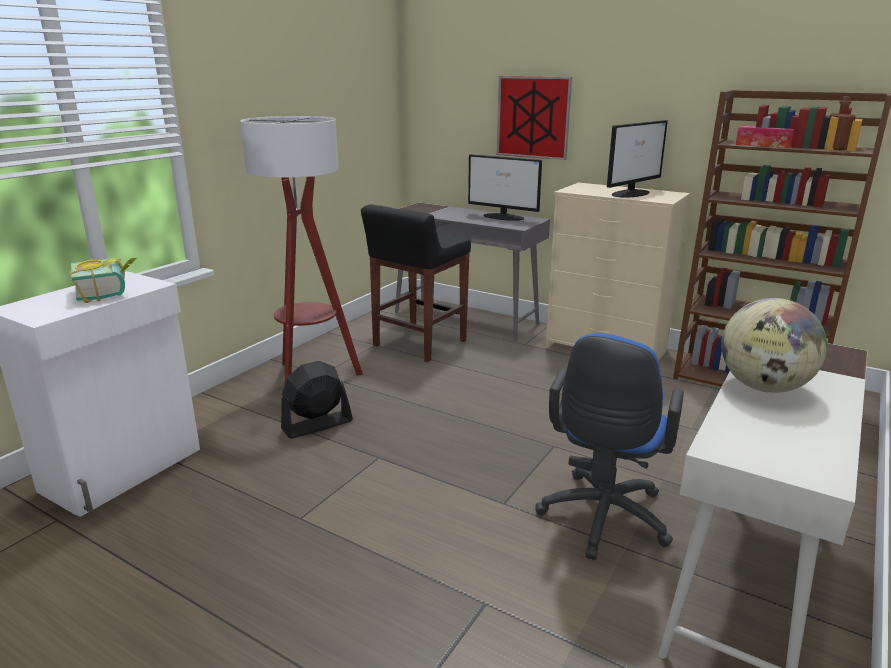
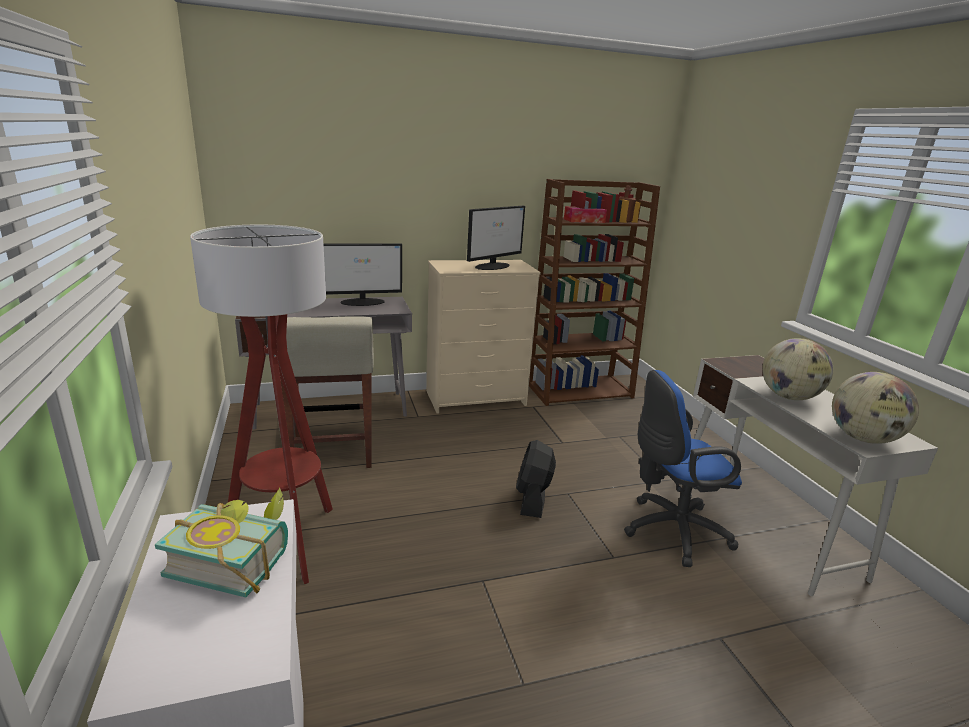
camera: 50 degrees left, 0 degrees up
black fan [281,361,353,439] -> black fan moved to [516,440,556,518]
black stool [361,204,471,362] -> beige stool [280,316,374,468]
picture [496,76,572,160] -> none
blue office chair [535,333,684,560] -> blue office chair turned 105 degrees clockwise [624,370,742,567]
monitor [607,120,668,198] -> monitor turned 45 degrees clockwise [467,206,525,270]
none -> globe [832,372,919,444]

